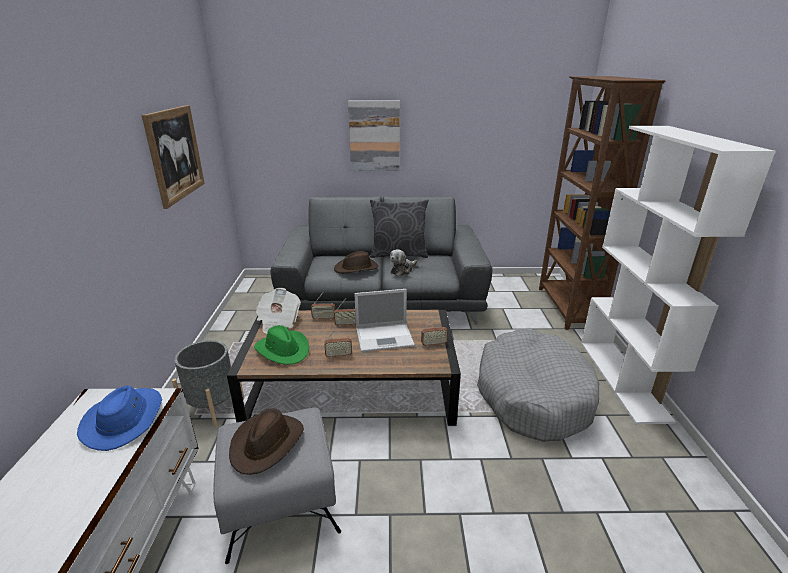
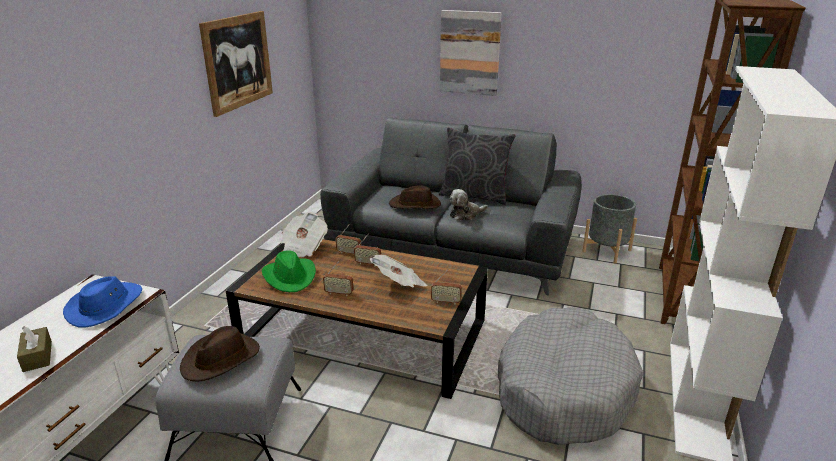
camera: 20 degrees right, 0 degrees up
grey planter [172,340,244,427] -> grey planter moved to [582,194,637,264]
laptop [354,289,415,352] -> newspaper [369,255,428,287]
none -> brown tissue box [17,326,52,372]

